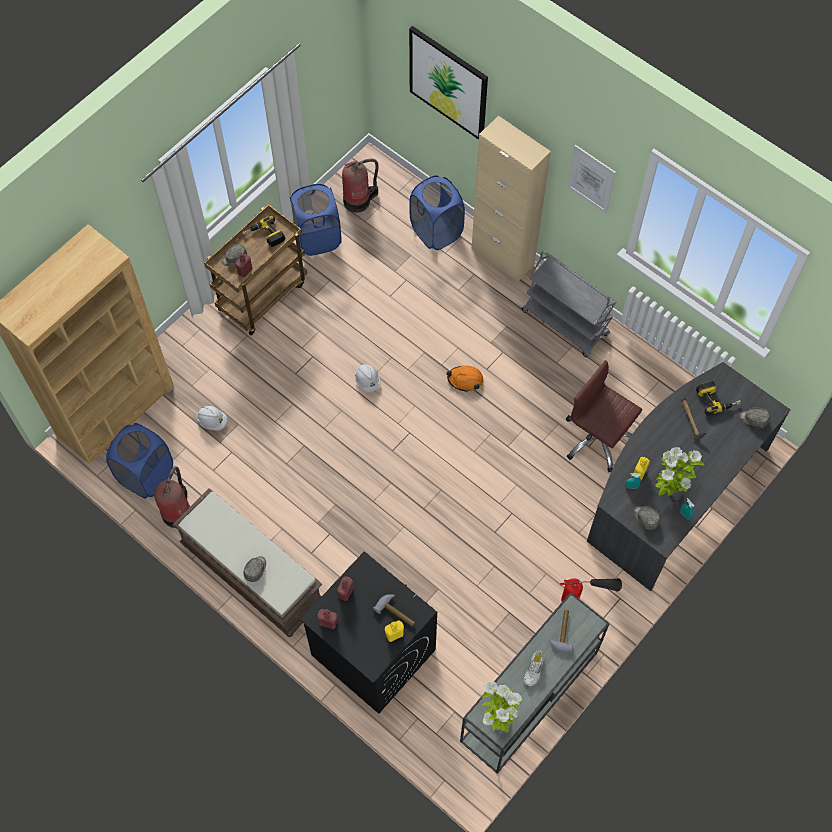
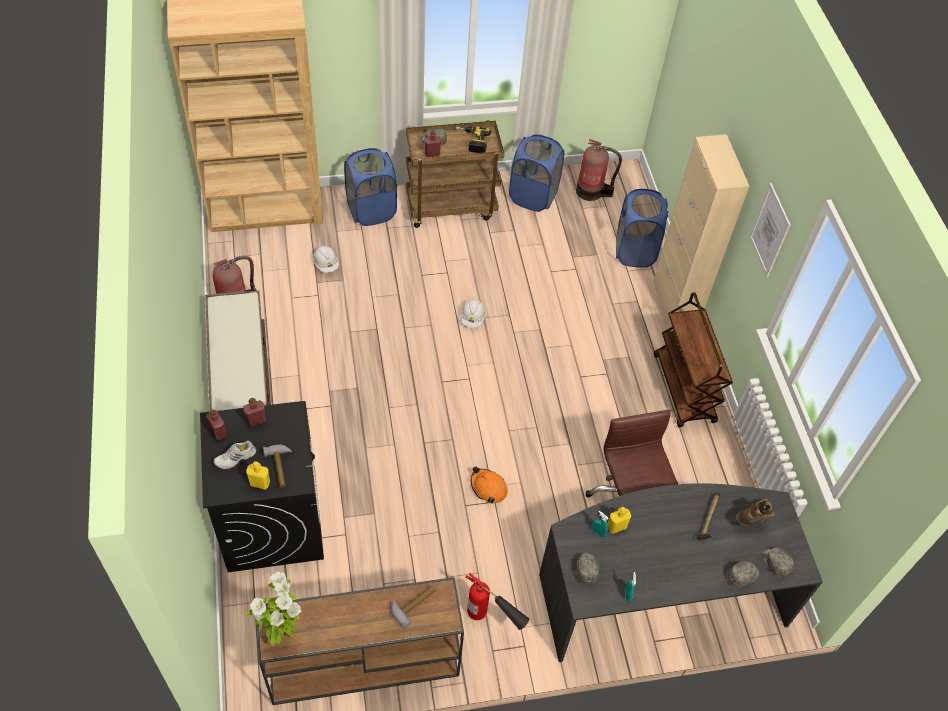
camera: 35 degrees right, 10 degrees down
blue laundry basket [106,423,173,499] -> blue laundry basket moved to [344,148,397,226]
grey cap [244,556,266,582] -> grey cap moved to [728,562,759,588]
picture [409,26,488,140] -> none
orange hard hat [446,366,483,392] -> orange hard hat moved to [471,467,508,504]
grey console table [460,592,610,774] -> brown console table [256,577,464,705]
grey cart [522,251,616,357] -> brown cart [654,292,733,427]
white shoe [524,650,545,687] -> white shoe moved to [213,441,256,469]
potted plant [656,447,704,496] -> none
power drill [696,381,741,416] -> brown boot [736,499,776,526]

